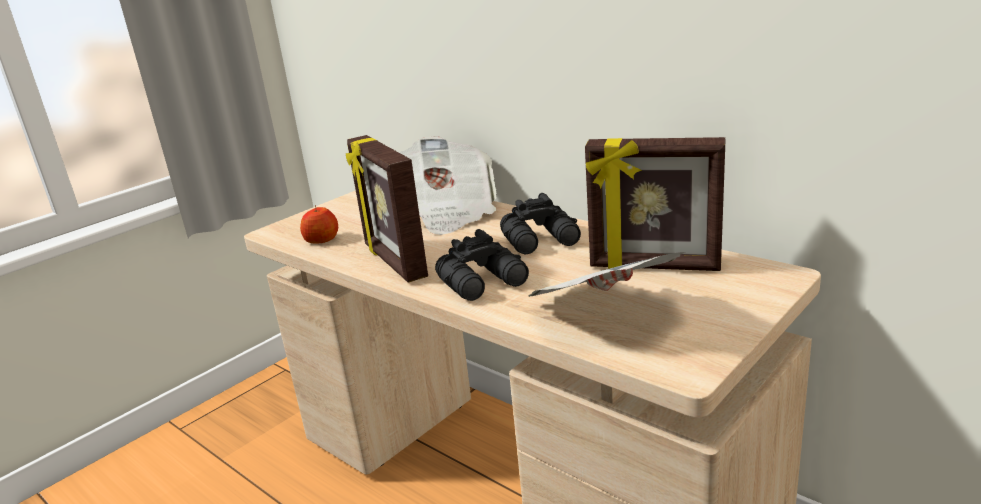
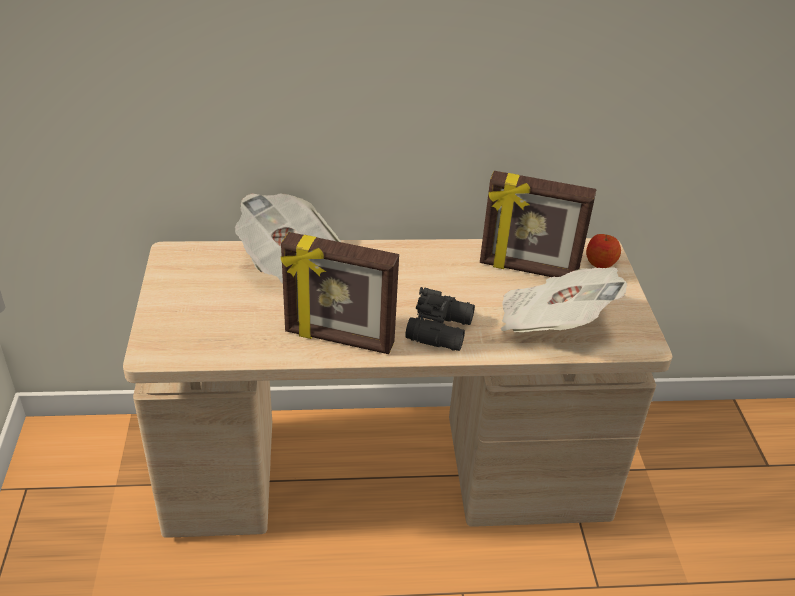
camera: 50 degrees left, 15 degrees up
apple [300,205,338,244] -> apple moved to [586,234,621,268]
black binoculars [500,193,581,254] -> none
picture frame [585,137,725,271] -> picture frame turned 45 degrees clockwise [480,171,596,277]

